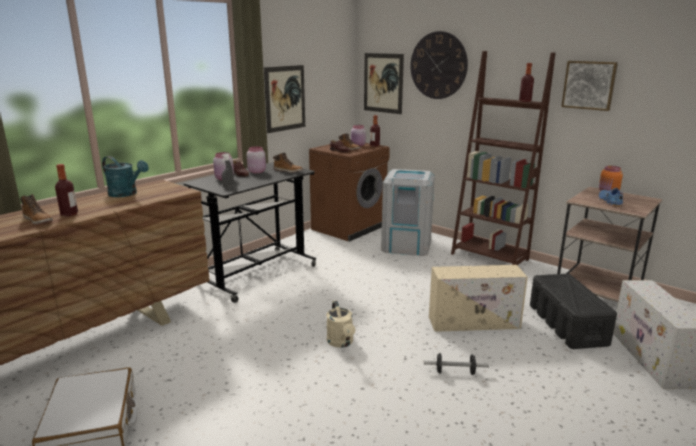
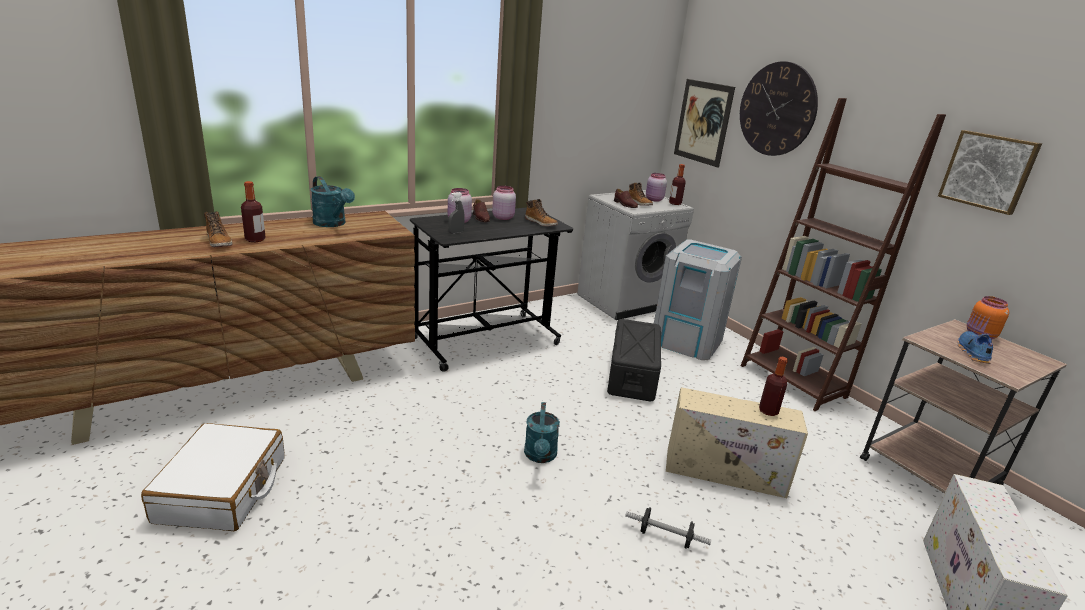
camera: 15 degrees right, 5 degrees up
picture [264,65,305,133] -> none
brown washing machine [309,143,390,242] -> white washing machine [577,190,694,320]
beige watering can [326,300,355,348] -> turquoise watering can [524,402,560,463]
bottle [519,63,534,102] -> bottle moved to [759,357,788,416]
black storage box [530,274,617,349] -> black storage box moved to [607,319,661,401]

